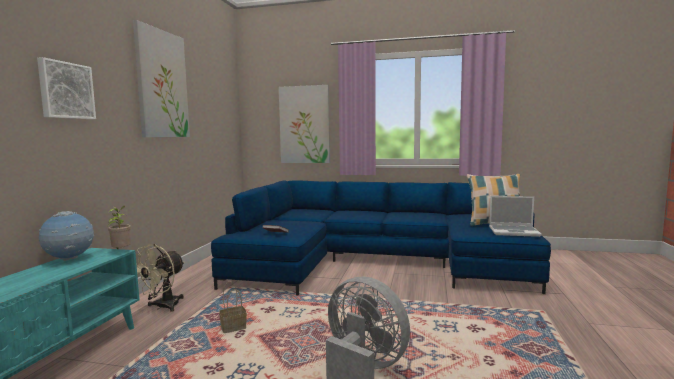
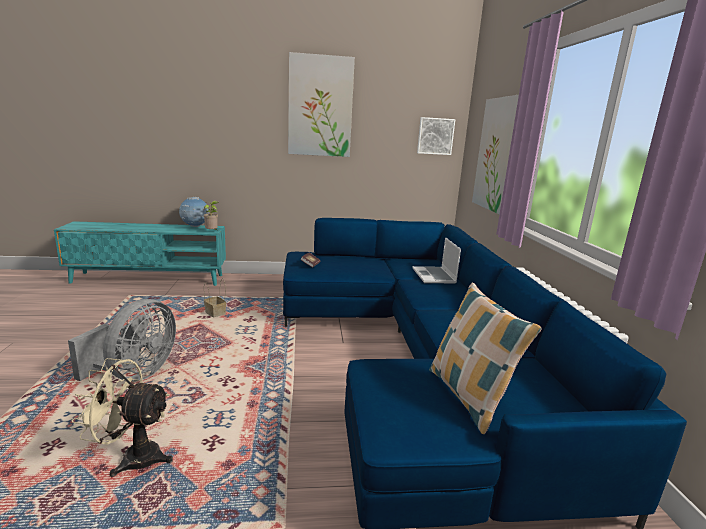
camera: 70 degrees right, 10 degrees up
picture [37,57,96,119] -> picture moved to [417,117,455,155]
beige fan [136,244,185,312] -> beige fan moved to [72,358,173,477]
laptop [489,196,542,237] -> laptop moved to [412,237,461,283]

